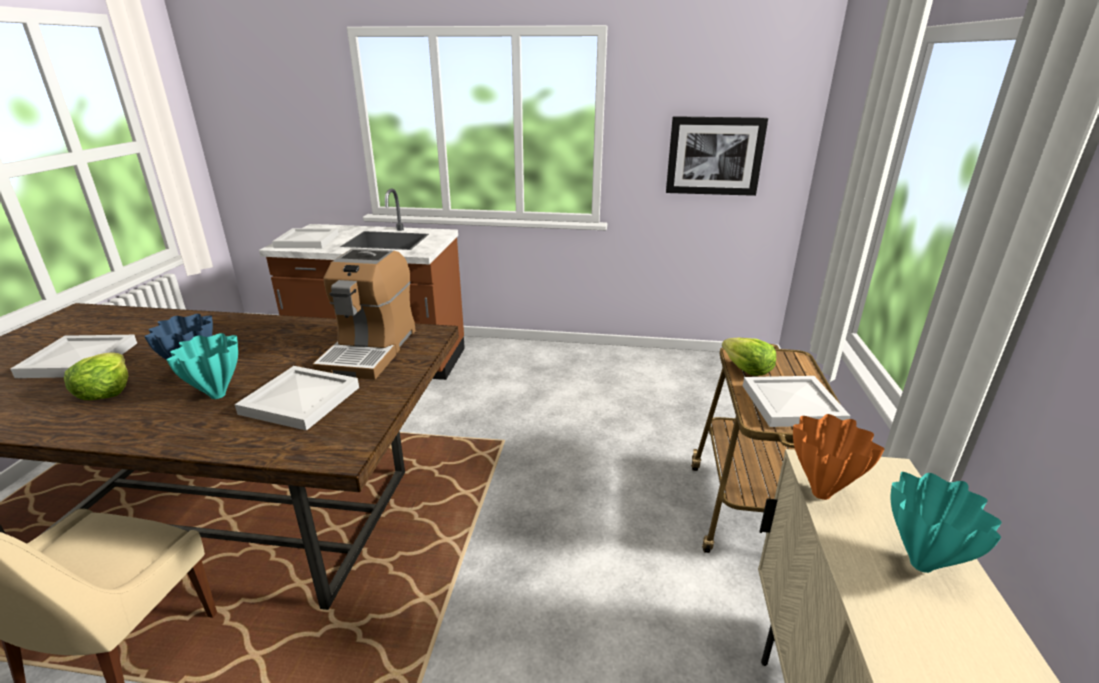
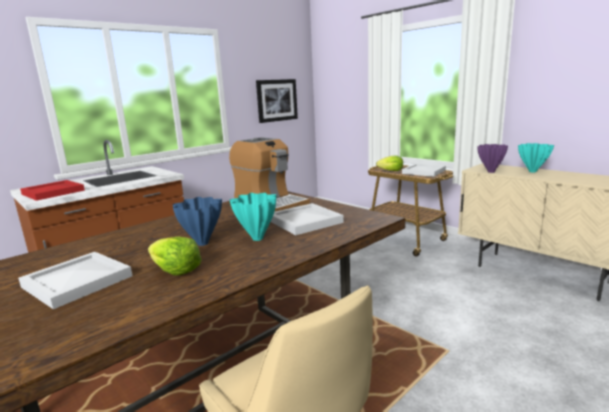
camera: 50 degrees left, 10 degrees down
white tray [272,228,339,248] -> red tray [20,180,85,201]
orange vase [793,414,885,500] -> purple vase [477,144,508,173]

